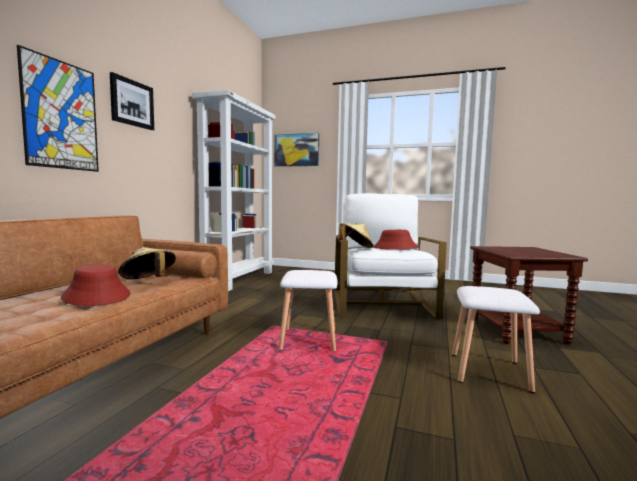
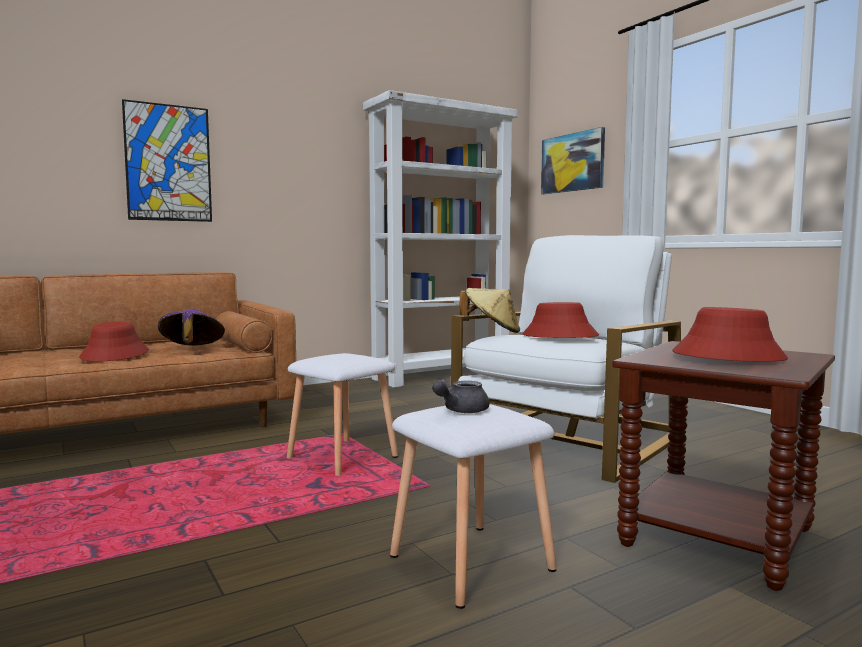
camera: 40 degrees right, 0 degrees up
picture [110,72,154,130] -> none
beige hat [118,247,176,279] -> purple hat [158,308,225,345]
none -> grey teapot [432,379,489,413]
none -> red hat [672,307,788,362]

